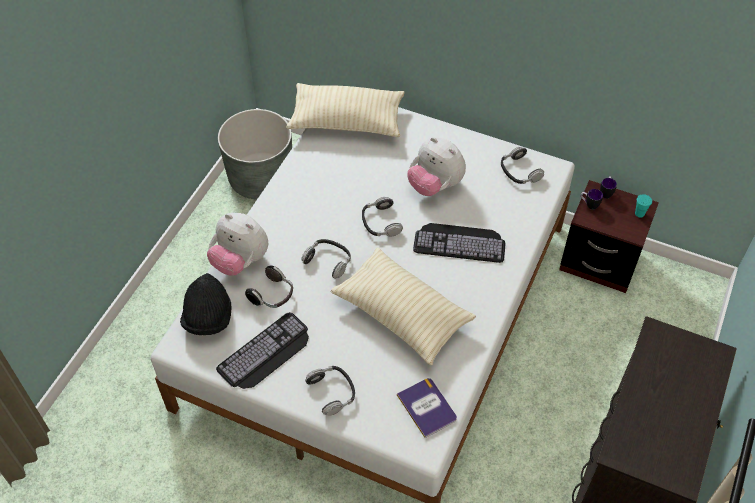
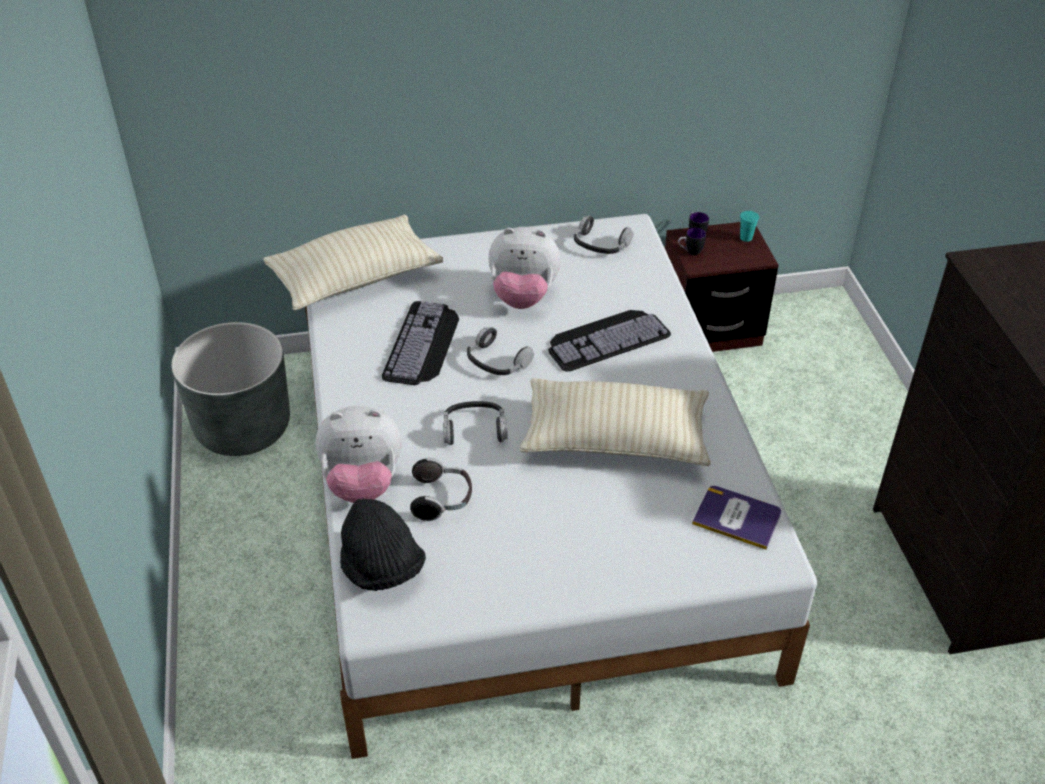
camera: 35 degrees left, 10 degrees down
keyboard [216,312,309,389] -> keyboard moved to [382,301,459,385]
headphones [305,366,355,416] -> none

